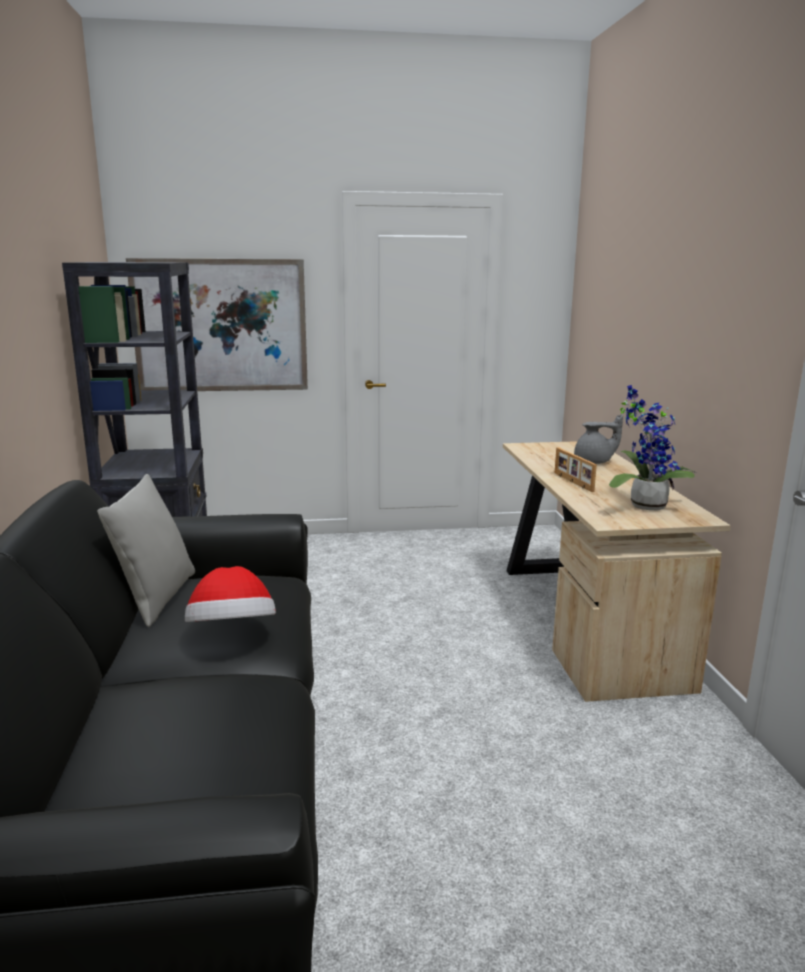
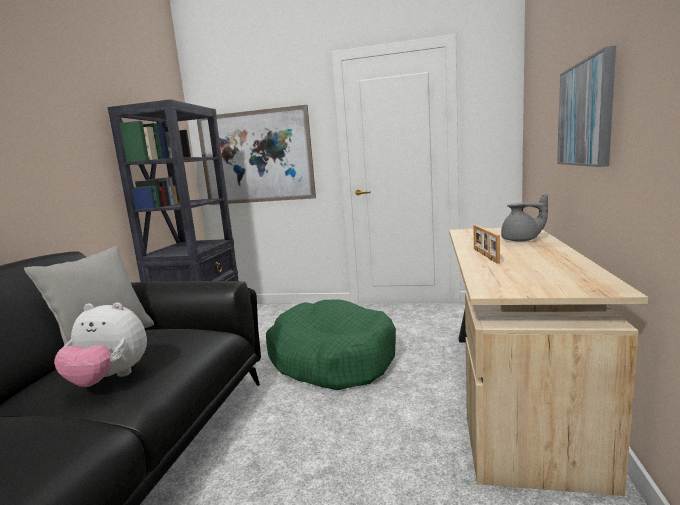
camera: 20 degrees right, 5 degrees down
hat [185,566,276,622] -> plush toy [54,302,147,387]
potted plant [609,385,696,510] -> none
none -> green dog bed [266,299,396,390]
none -> picture [557,46,616,167]

